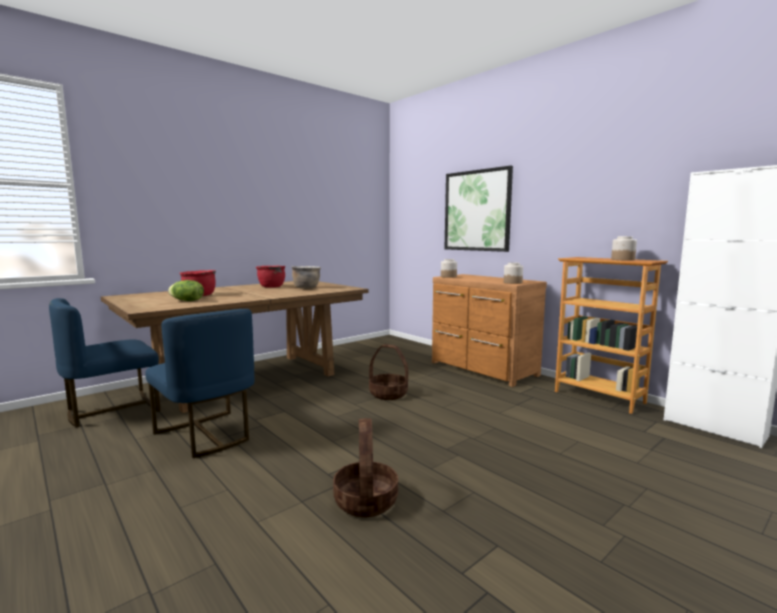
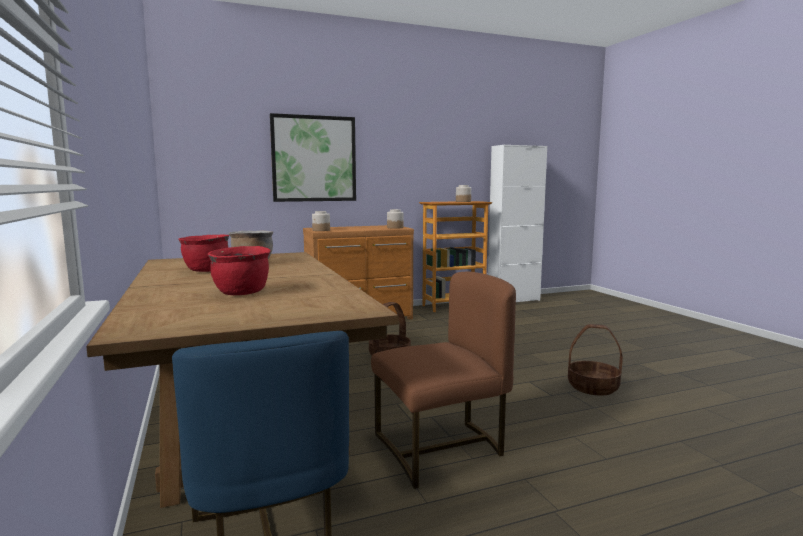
camera: 70 degrees left, 0 degrees up
blue chair [145,309,254,458] -> brown chair [371,272,516,489]
lettuce [168,280,204,301] -> none

